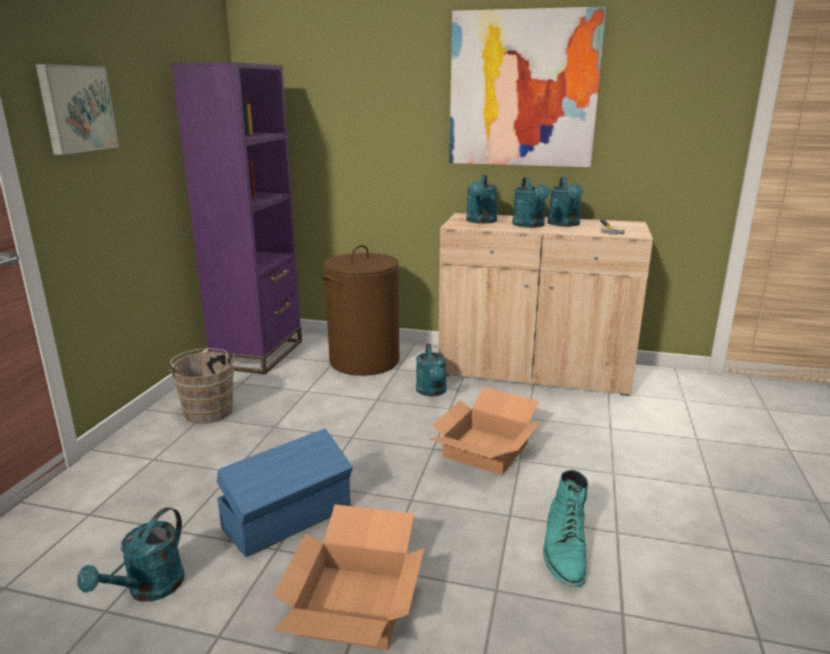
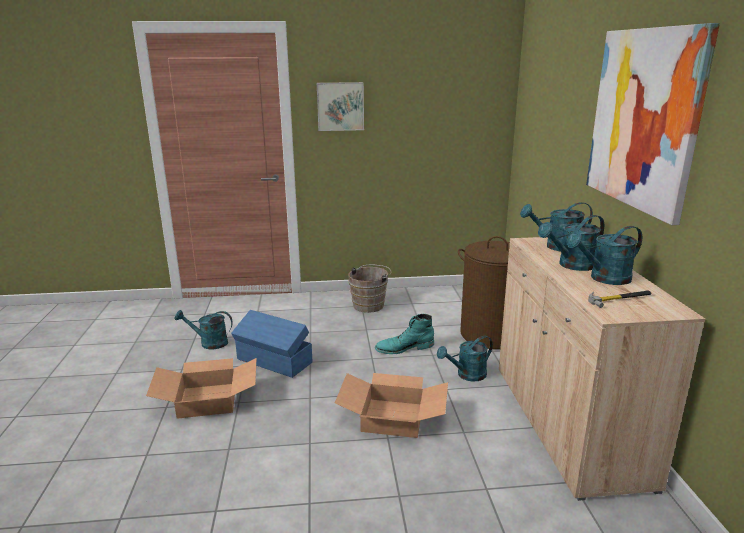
camera: 70 degrees right, 0 degrees up
purple bookcase [171,62,302,374] -> none
turquoise boot [543,470,588,588] -> turquoise boot moved to [375,314,434,354]

